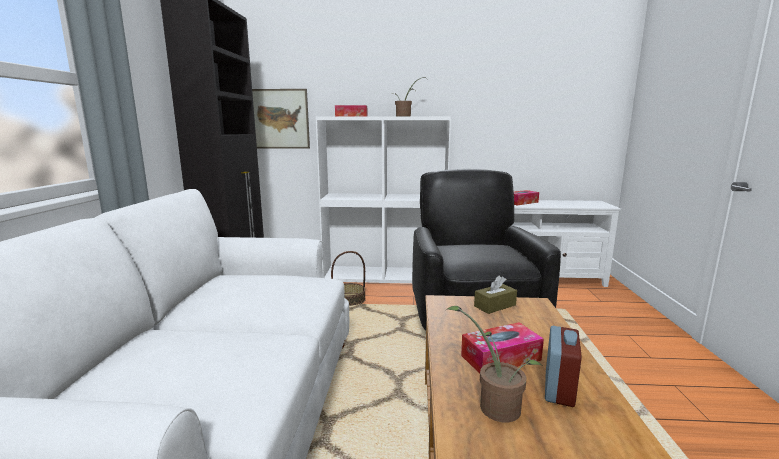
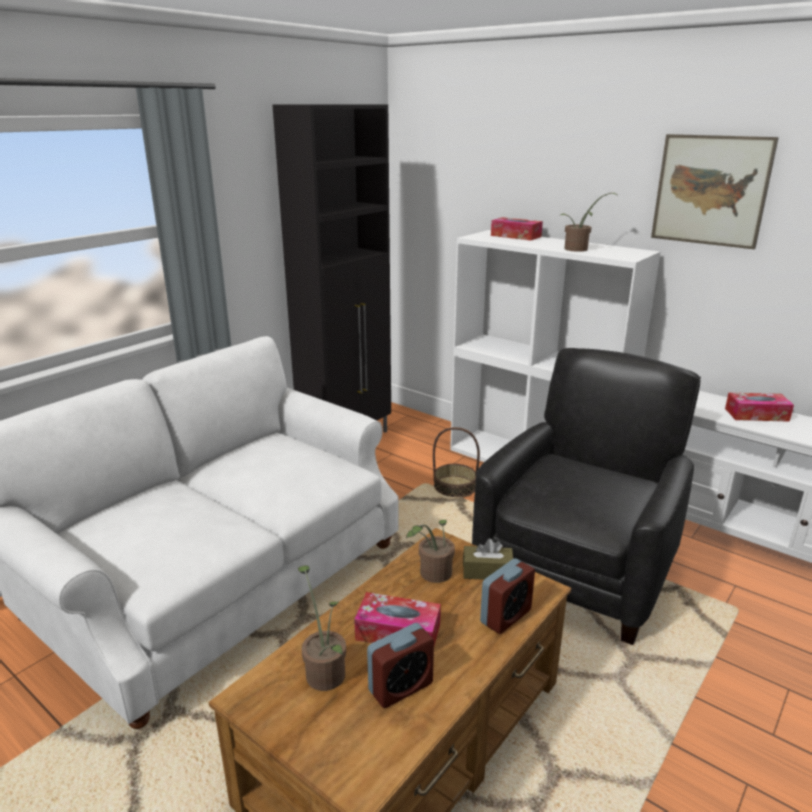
camera: 35 degrees right, 10 degrees up
picture [252,89,310,149] -> picture moved to [651,134,779,249]
none -> potted plant [406,520,455,583]
none -> alarm clock [480,558,535,634]

